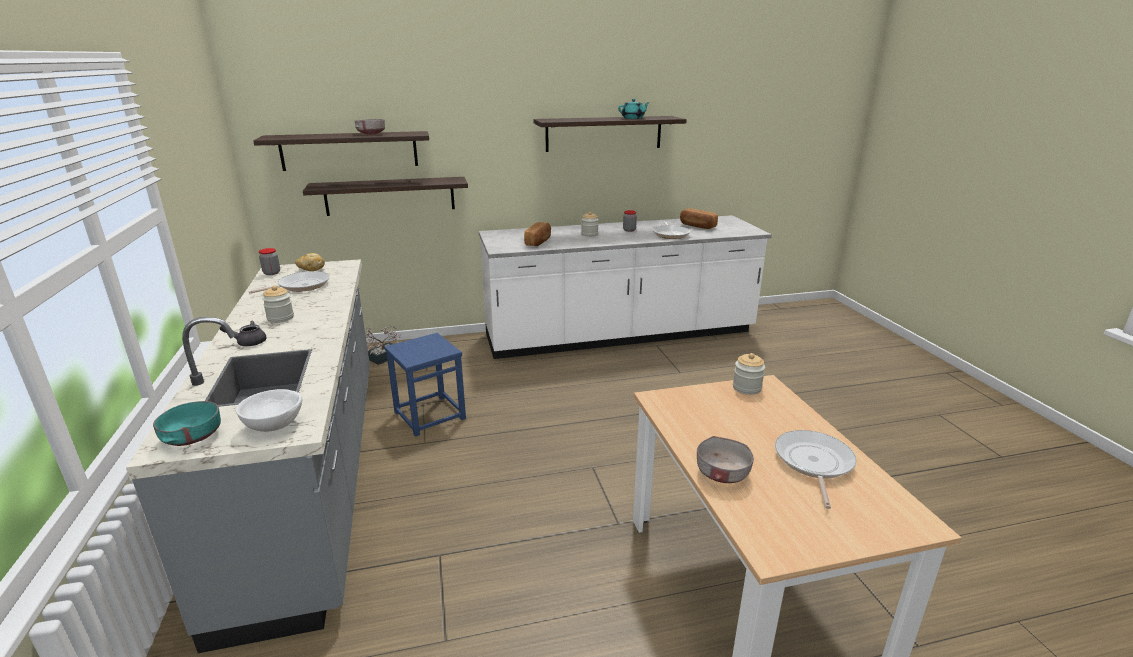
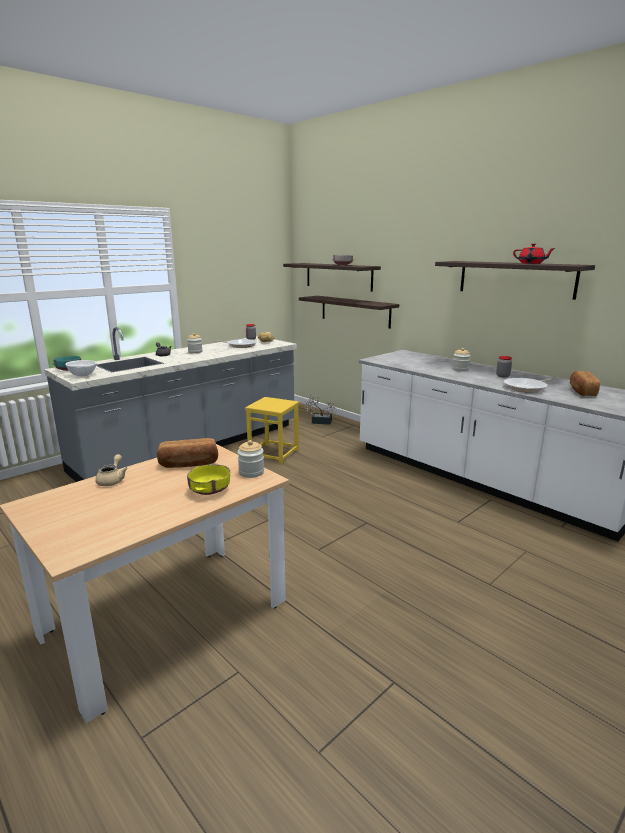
camera: 60 degrees right, 5 degrees down
blue stool [384,333,466,437] -> yellow stool [245,397,299,464]
bread [524,222,551,246] -> bread moved to [157,438,218,468]
turquoise teapot [618,99,650,119] -> red teapot [513,244,555,264]
grey bowl [697,436,754,483] -> beige teapot [95,454,128,486]
frying pan [775,430,857,509] -> none
none -> yellow bowl [187,464,230,495]

